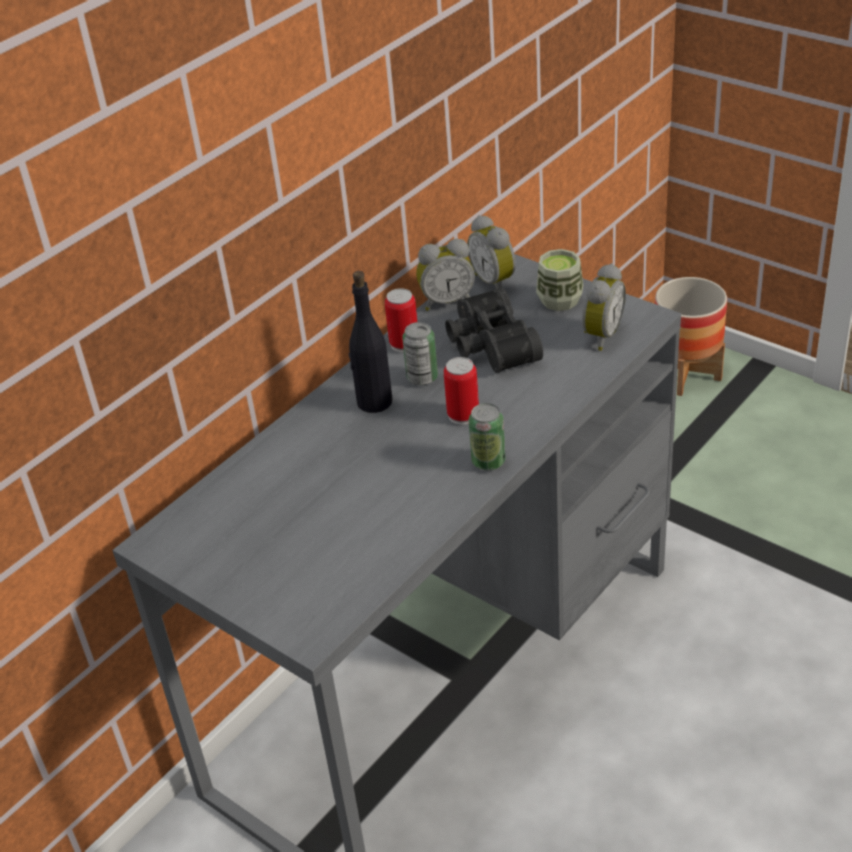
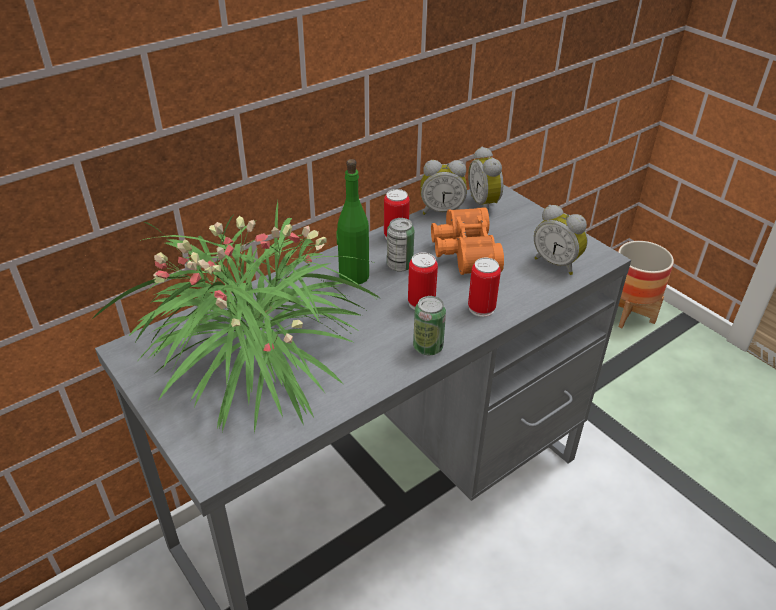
camera: 10 degrees right, 0 degrees up
black bottle [349,271,392,413] -> green bottle [336,159,369,284]
black binoculars [445,288,543,373] -> orange binoculars [431,207,504,275]
cup [536,249,583,311] -> none
alarm clock [582,263,626,351] -> alarm clock turned 90 degrees clockwise [534,205,588,275]
none -> potted plant [91,201,381,433]
none -> can [468,258,501,317]

